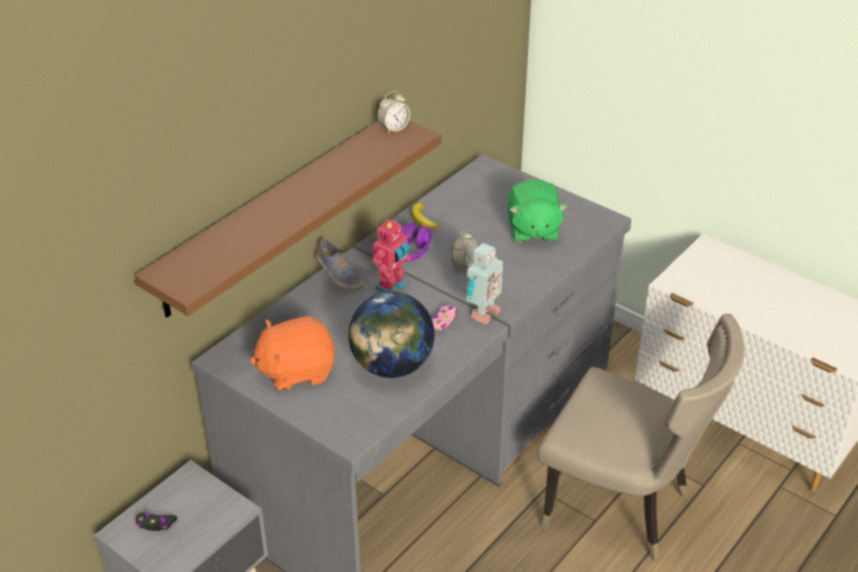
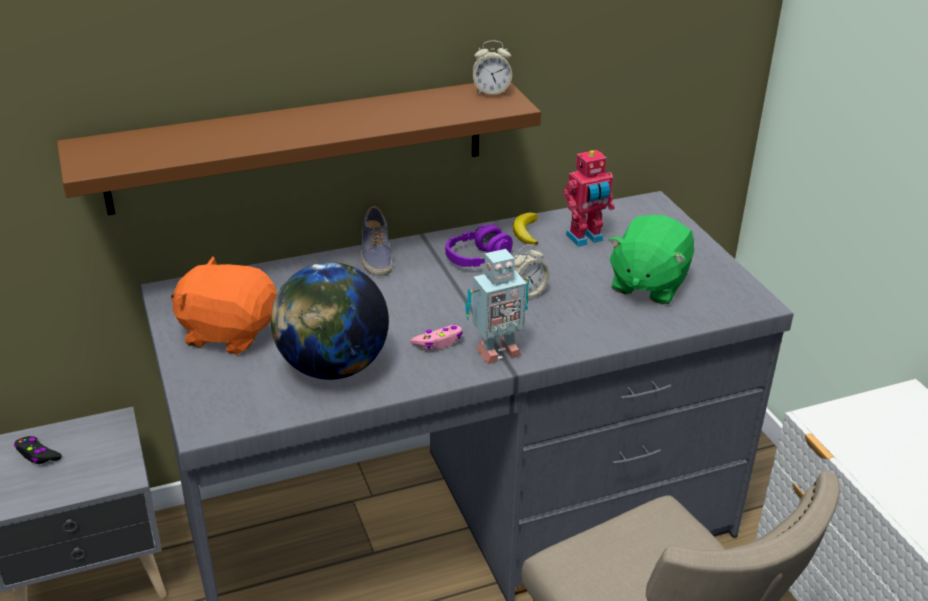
camera: 30 degrees right, 5 degrees down
toy robot [372,219,411,292] -> toy robot moved to [563,150,615,247]

